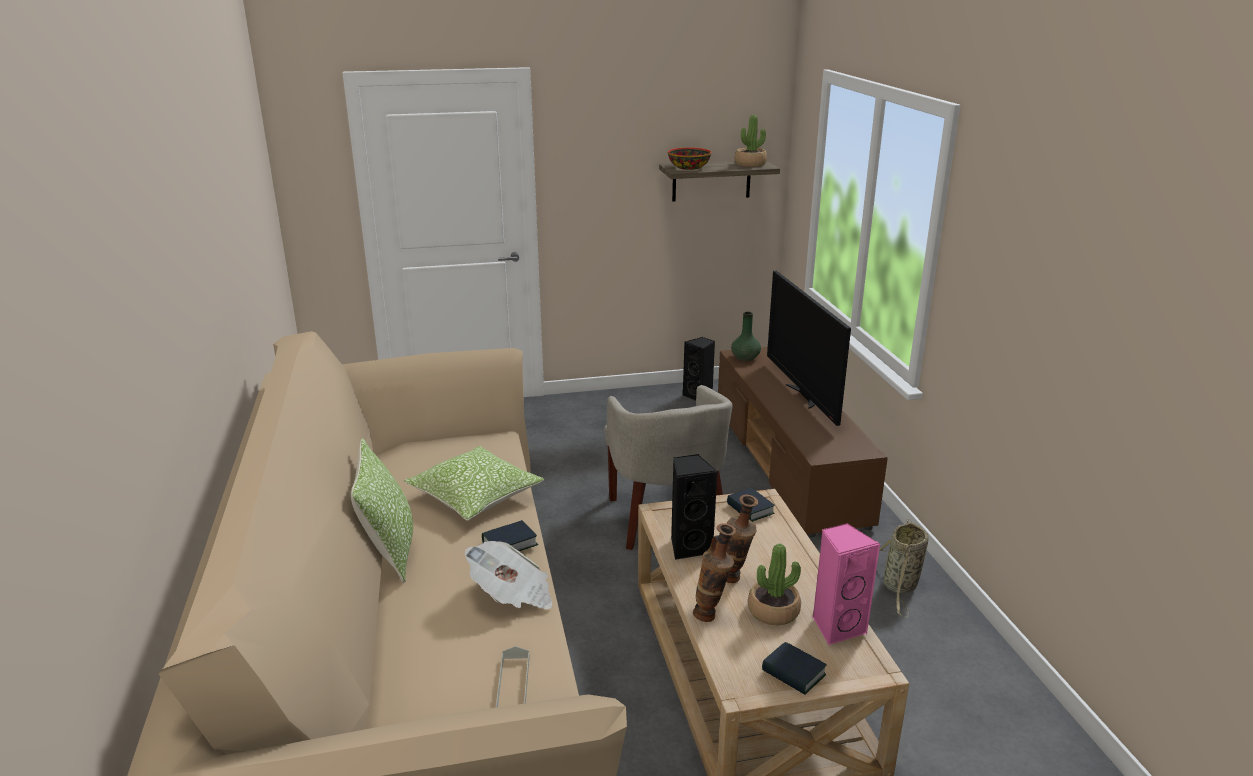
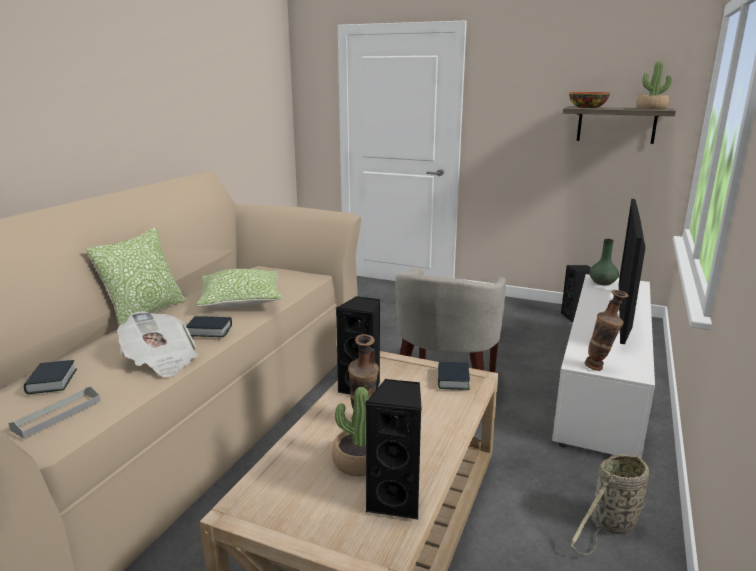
camera: 35 degrees right, 5 degrees down
vase [693,523,736,622] -> vase moved to [585,290,629,371]
brown tv stand [718,347,888,538] -> white tv stand [552,274,655,458]
book [762,642,827,695] -> book moved to [24,360,77,394]
pink speaker [813,523,880,646] -> black speaker [365,379,422,521]

